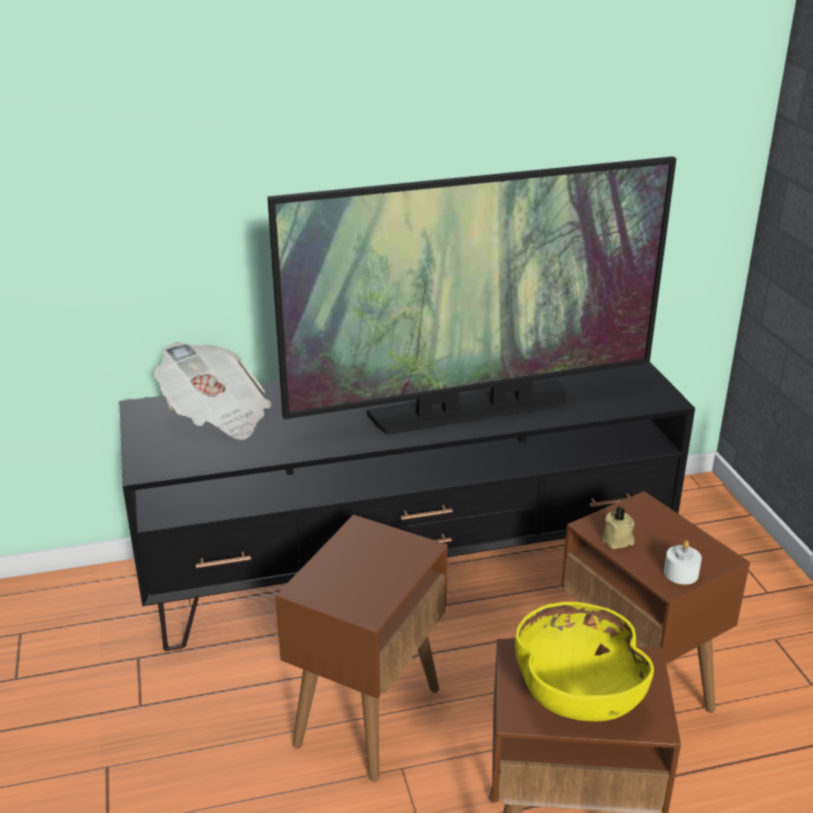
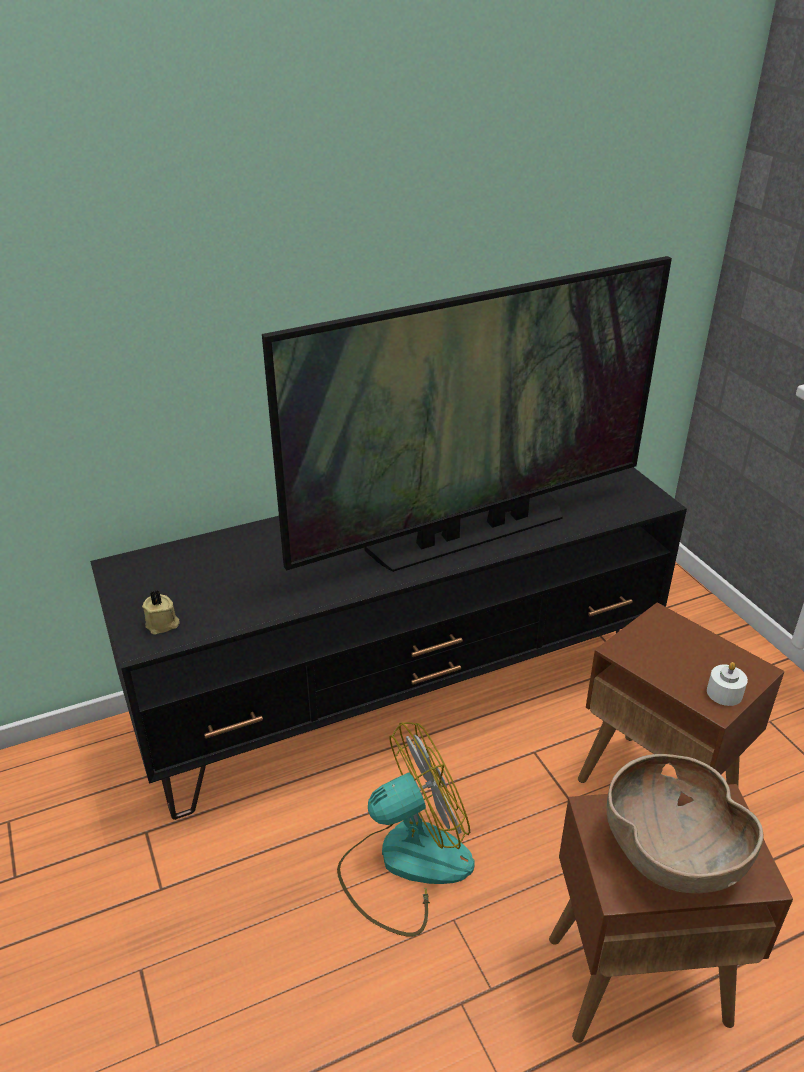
camera: 10 degrees left, 5 degrees up
newspaper [154,342,272,440] -> none
brown side table [275,515,448,782] -> fan [337,722,474,936]
yellow bowl [515,602,654,721] -> brown bowl [607,754,764,893]
beige candle [602,506,635,549] -> beige candle moved to [142,590,180,635]

